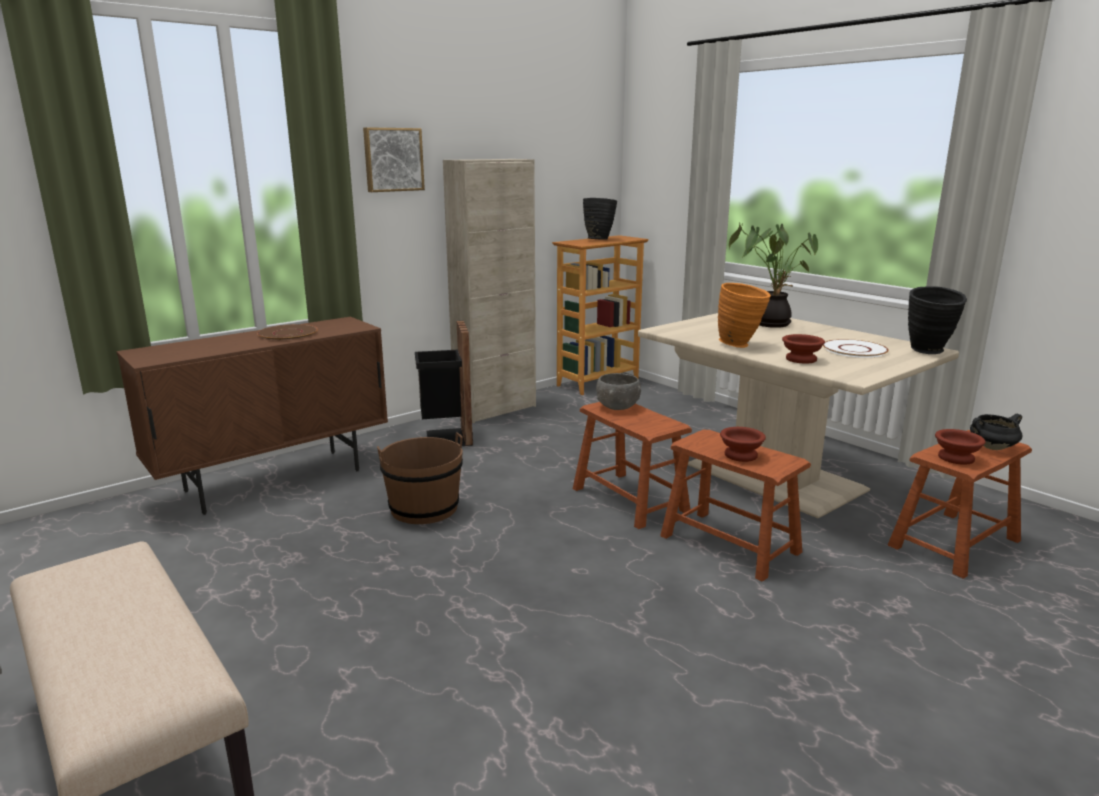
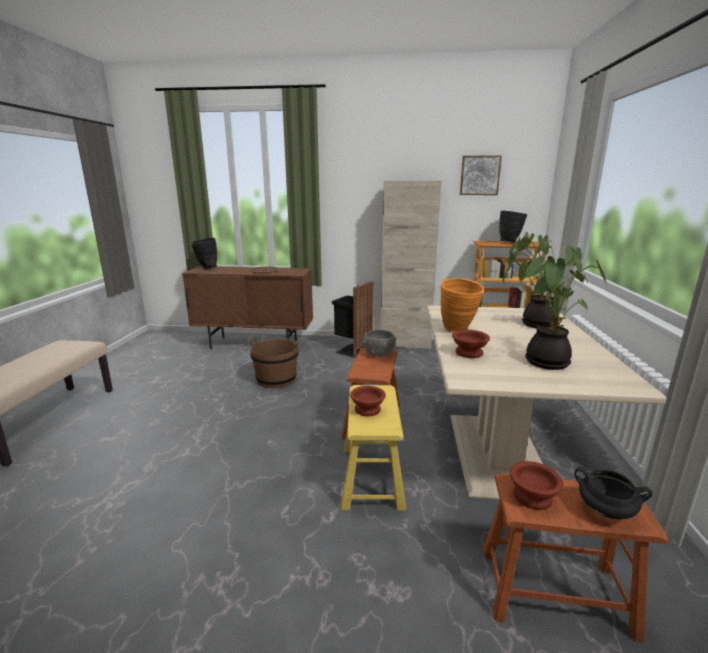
camera: 45 degrees right, 0 degrees up
picture [363,127,425,192] -> picture moved to [460,155,502,195]
brown stool [660,430,811,581] -> yellow stool [340,385,406,511]
white plate [823,339,889,358] -> potted plant [502,251,607,370]
black vase [908,286,967,354] -> black vase moved to [191,238,217,269]

